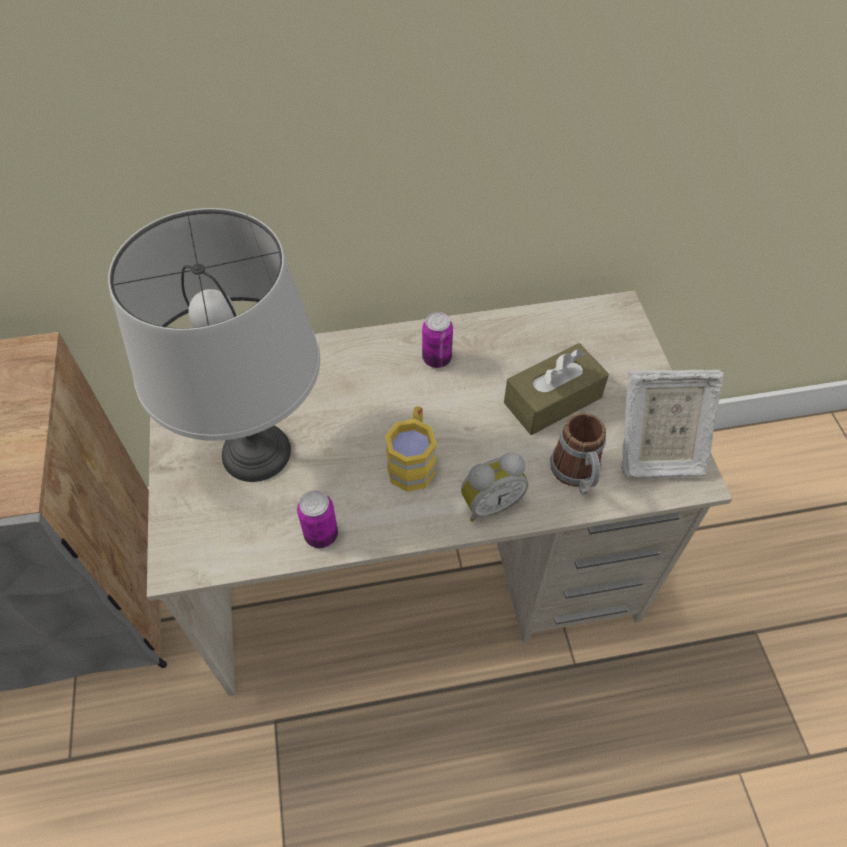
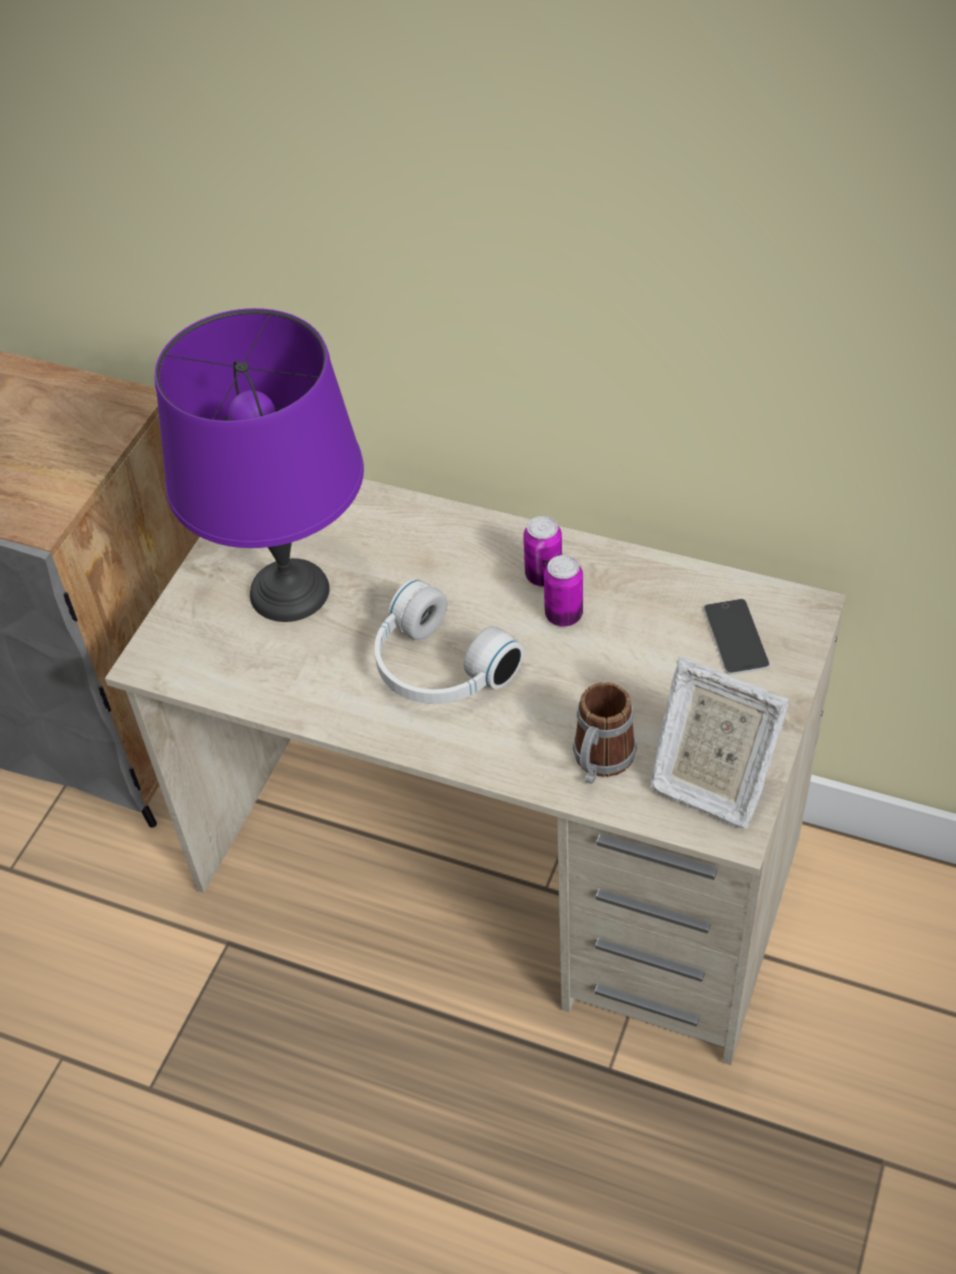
camera: 35 degrees right, 5 degrees down
grey table lamp [108,208,320,482] -> purple table lamp [155,308,364,622]
can [297,490,338,548] -> can moved to [544,555,583,627]
yellow mug [385,406,436,492] -> white headphones [374,579,524,704]
alarm clock [461,452,528,522] -> none
brown tissue box [504,343,609,435] -> none
none -> phone [703,599,770,675]

